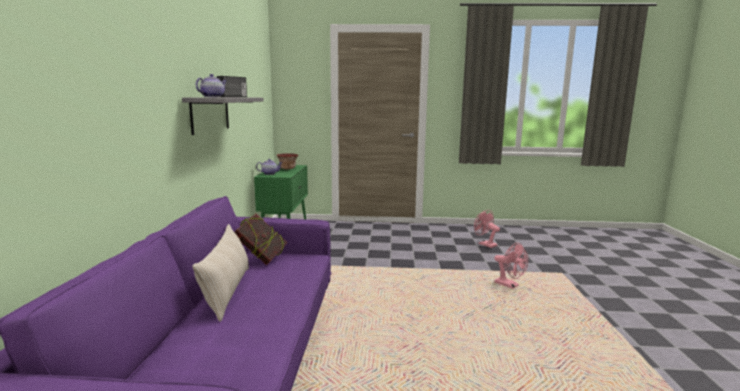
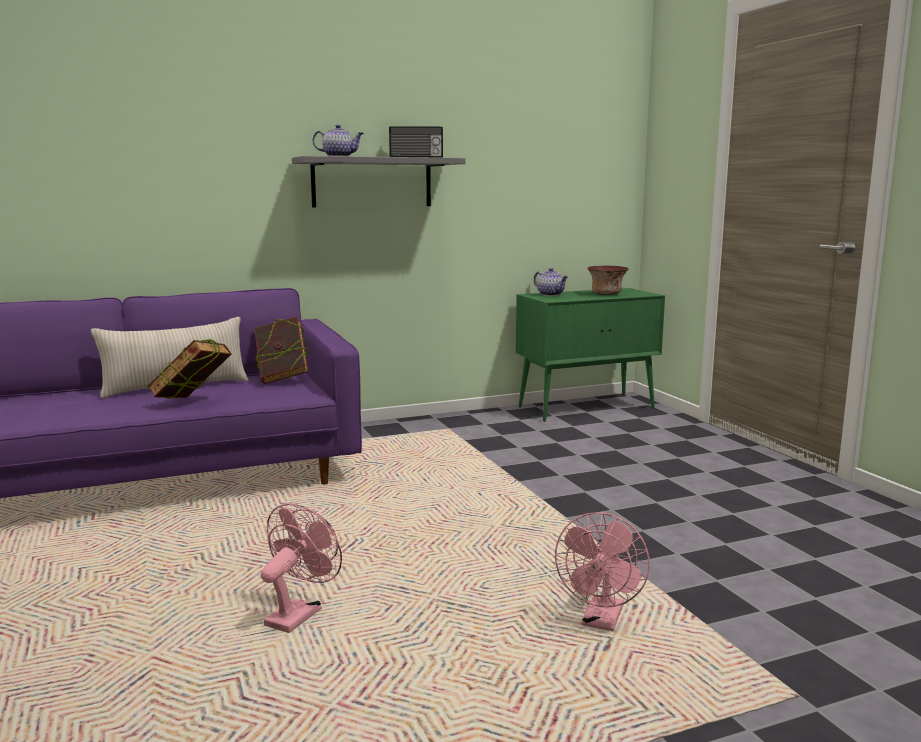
camera: 65 degrees right, 0 degrees up
pink fan [474,210,500,248] -> pink fan moved to [261,503,342,633]
none -> book [147,339,231,399]

